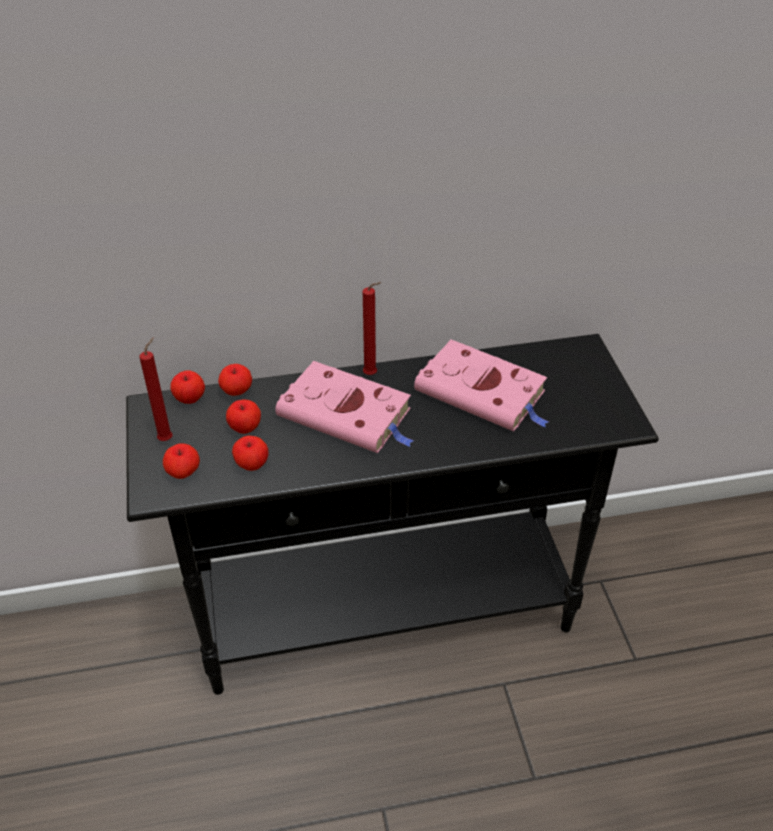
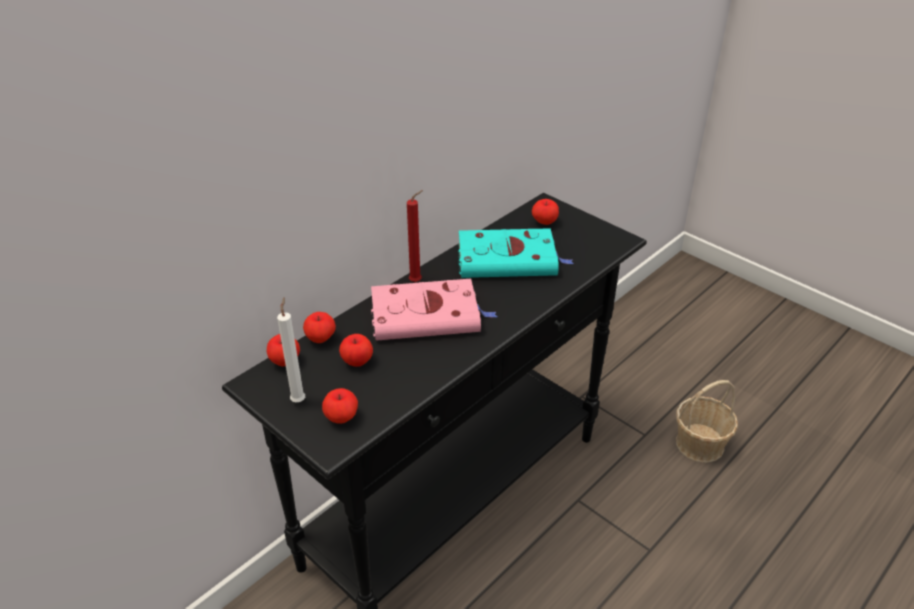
camera: 35 degrees left, 5 degrees down
red candle [139,337,172,441] -> white candle [277,297,305,402]
apple [232,436,269,471] -> apple moved to [532,199,559,225]
pink book [414,339,549,431] -> turquoise book [458,228,574,278]
none -> basket [676,380,738,463]

